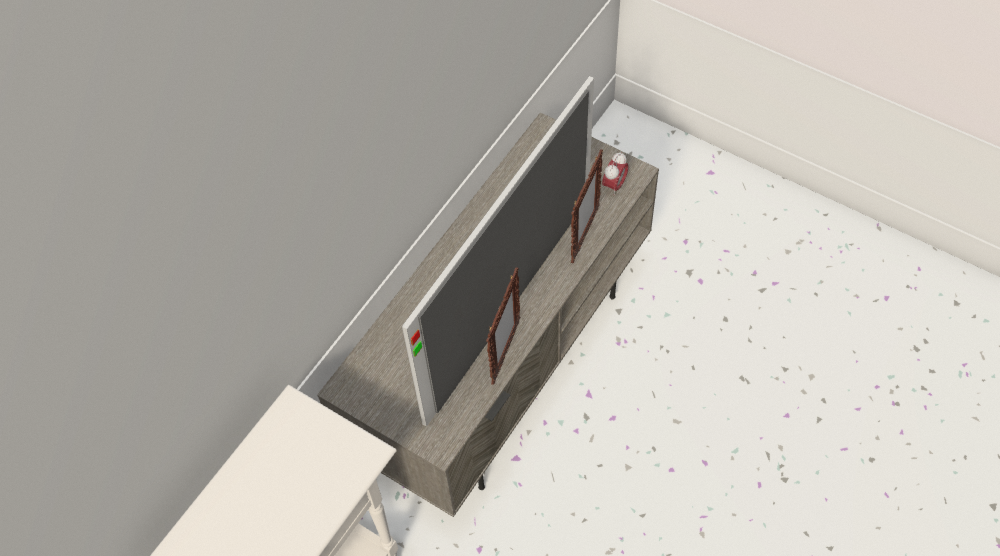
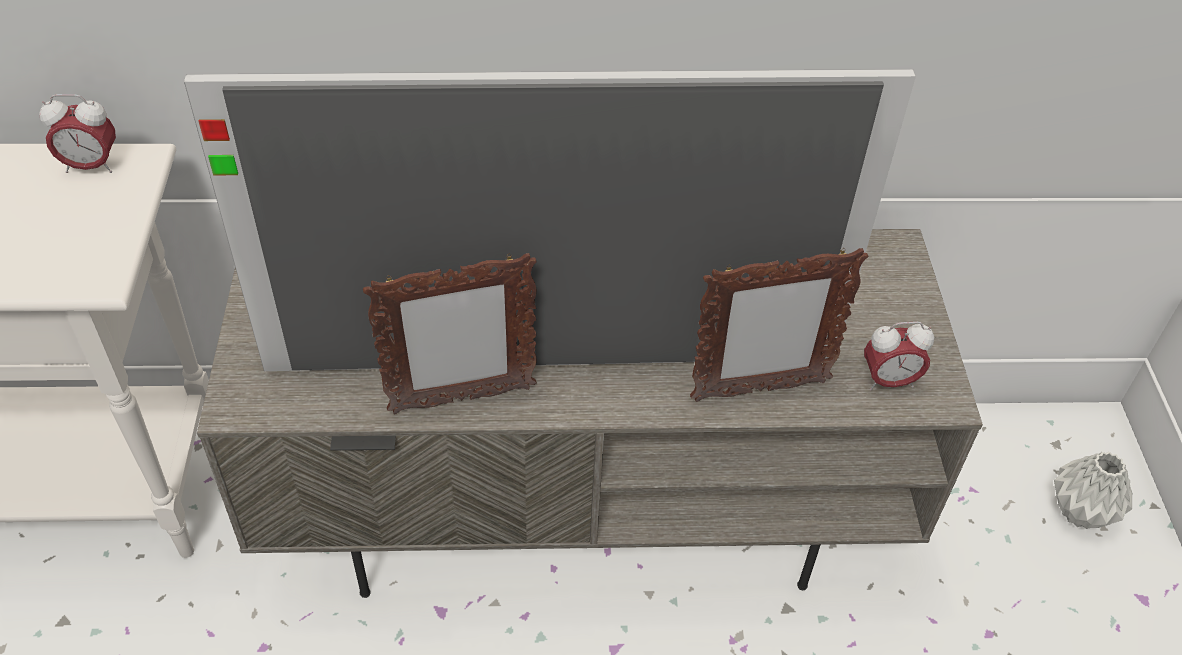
camera: 50 degrees right, 10 degrees down
none -> alarm clock [39,94,116,173]
none -> grey vase [1054,452,1133,529]

